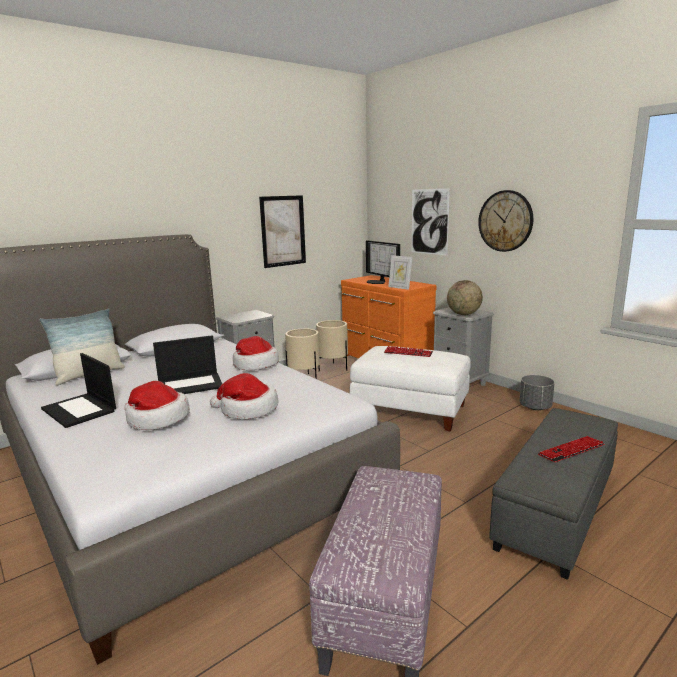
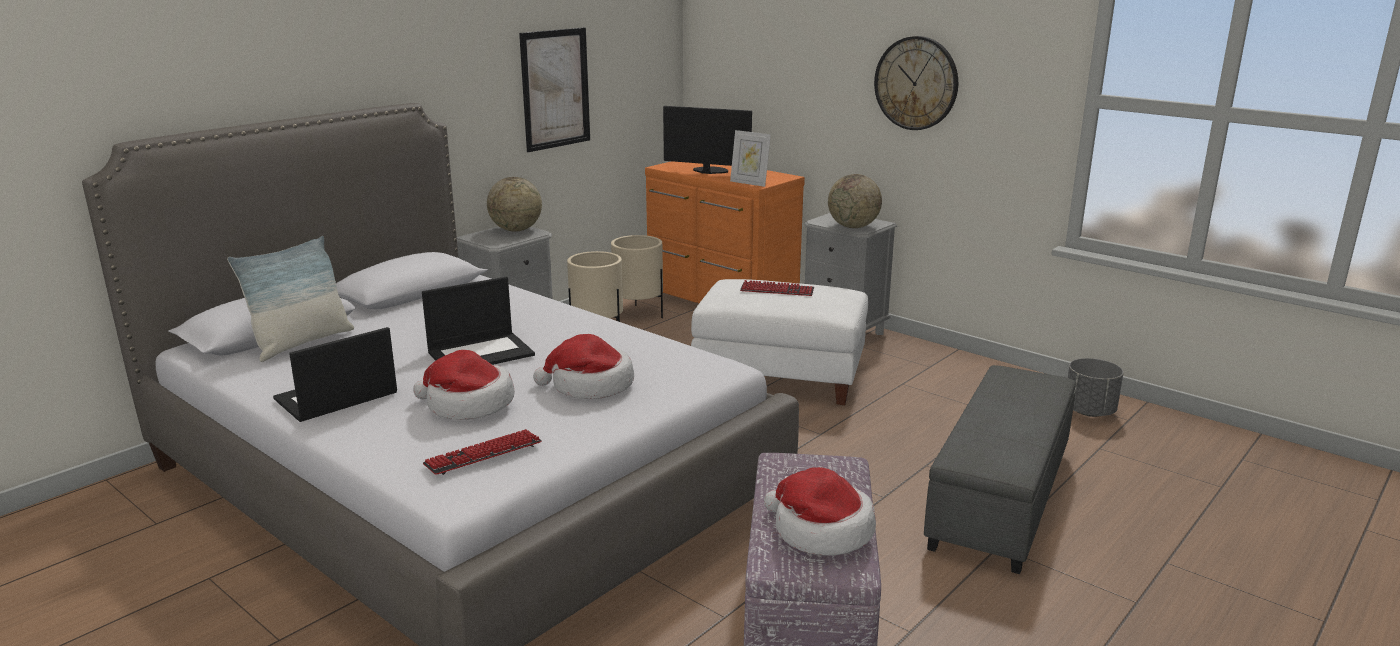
camera: 10 degrees left, 5 degrees up
laptop [41,353,116,428] -> laptop turned 105 degrees clockwise [273,327,397,422]
hat [233,336,279,370] -> hat moved to [764,467,876,556]
monitor [366,240,400,284] -> monitor turned 150 degrees clockwise [663,106,752,174]
picture [412,188,450,256] -> none
grey planter [519,375,555,410] -> grey planter moved to [1067,358,1124,417]
keyboard [538,436,604,462] -> keyboard moved to [423,429,542,475]
none -> globe [487,177,542,231]

